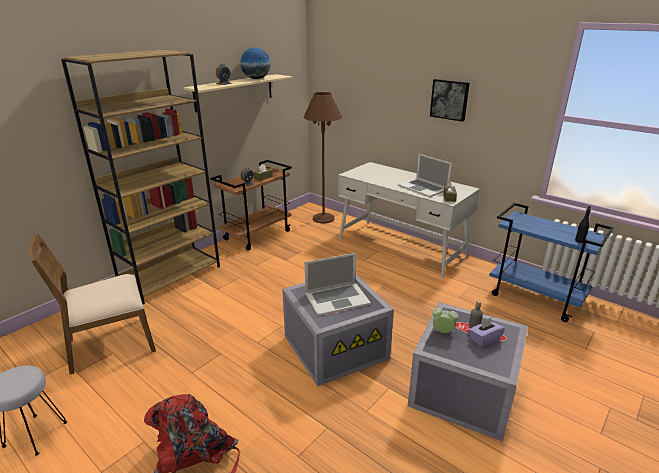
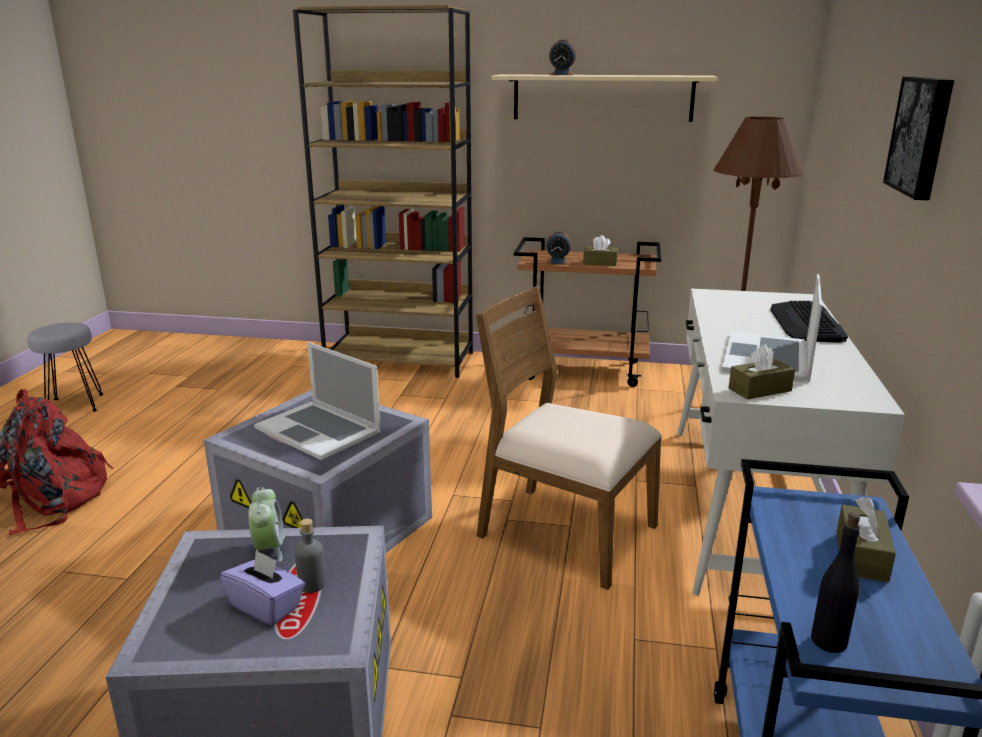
camera: 60 degrees right, 5 degrees down
brown chair [29,233,156,374] -> brown chair moved to [476,286,662,590]
globe [240,47,270,79] -> none
none -> keyboard [770,301,848,343]
none -> brown tissue box [836,497,896,583]

